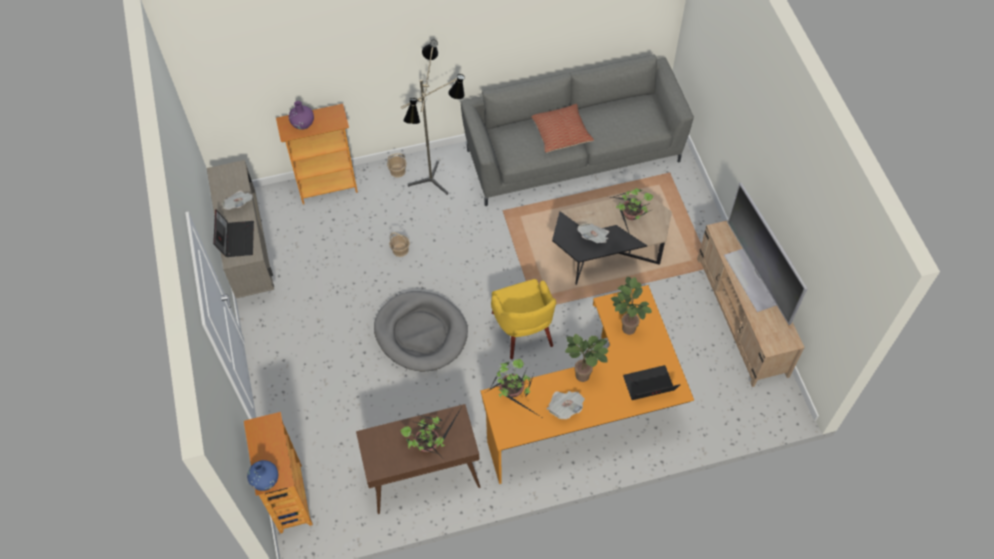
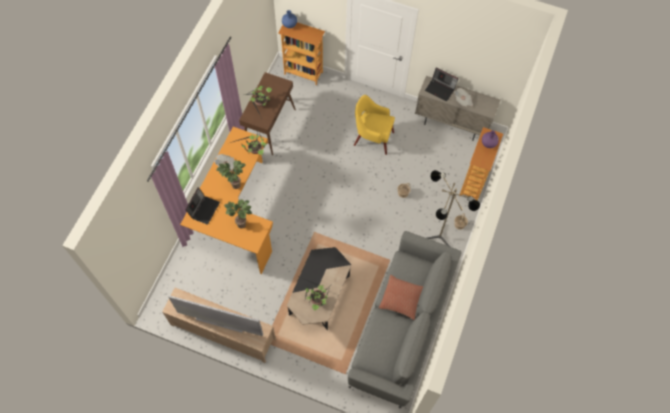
camera: 125 degrees right, 5 degrees up
grey dog bed [374,291,468,371] -> none
yellow armchair [491,279,556,360] -> yellow armchair moved to [354,95,395,155]
newspaper [577,223,609,243] -> none

